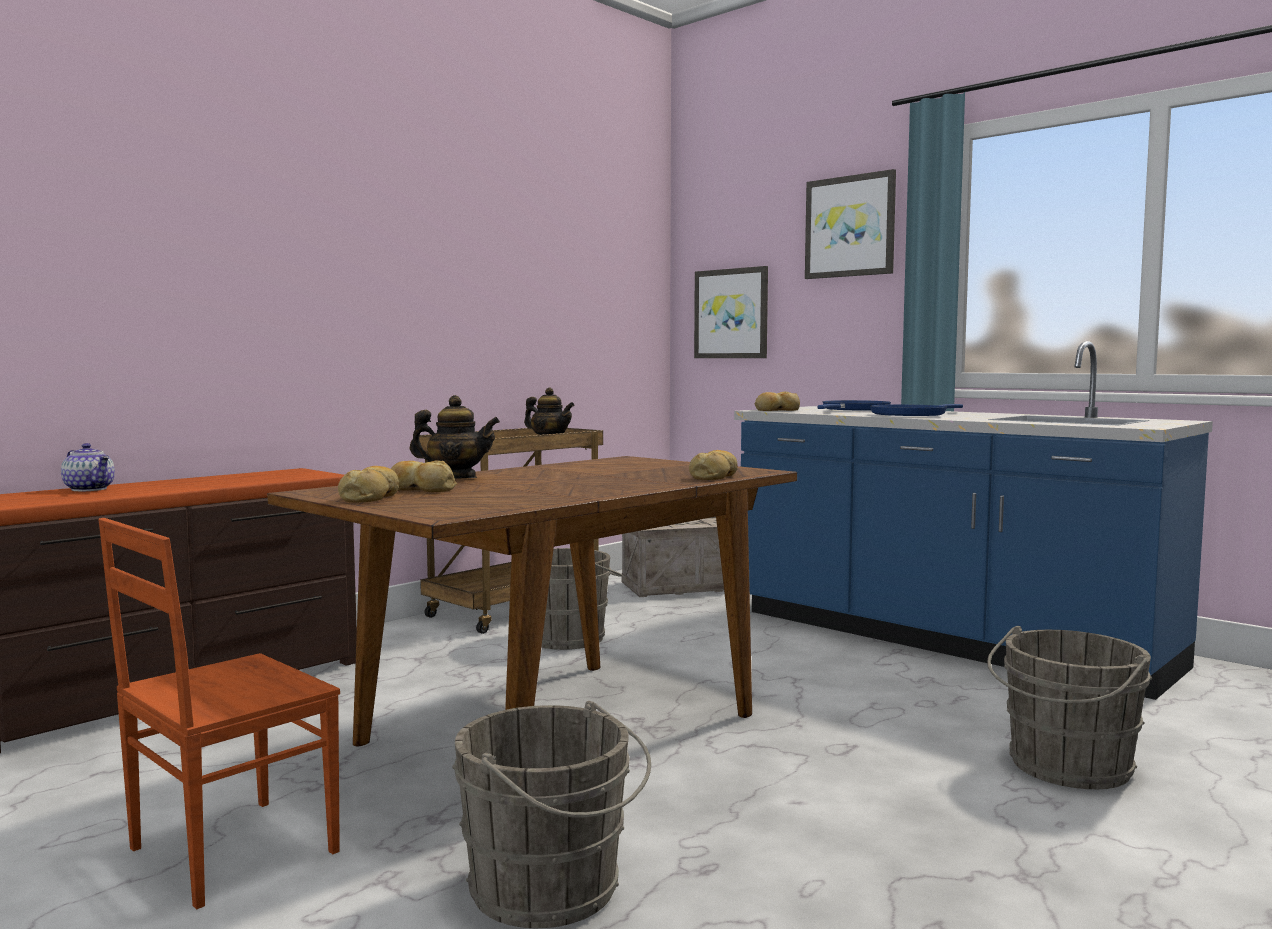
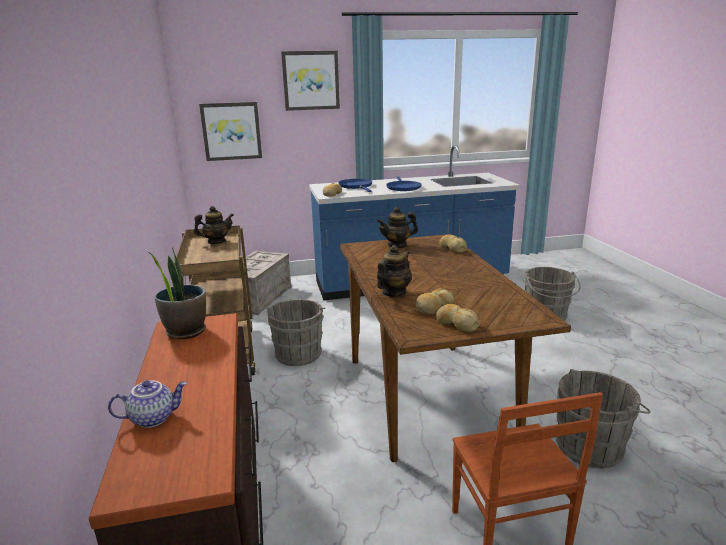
camera: 55 degrees left, 15 degrees up
none -> potted plant [148,247,206,339]
none -> teapot [376,207,418,248]

